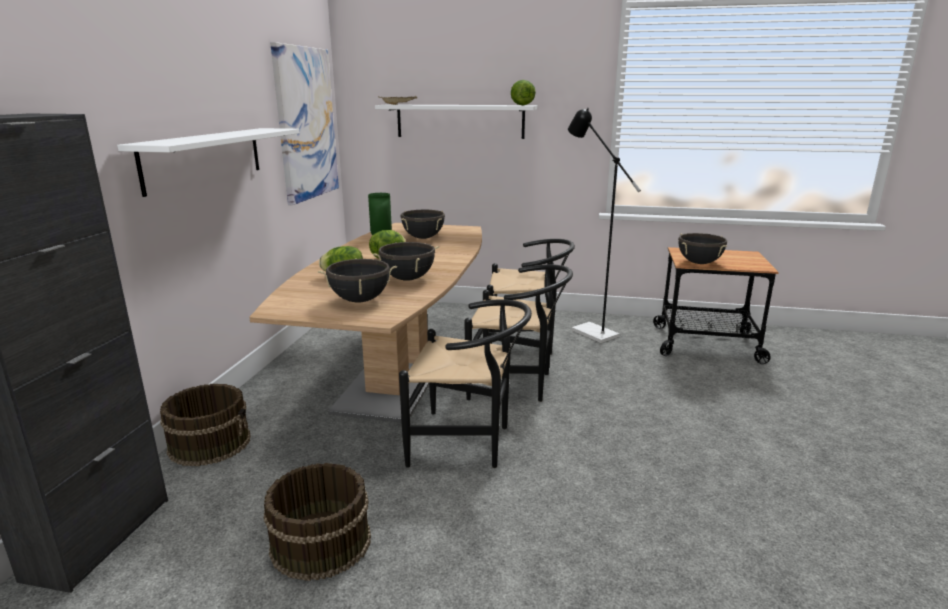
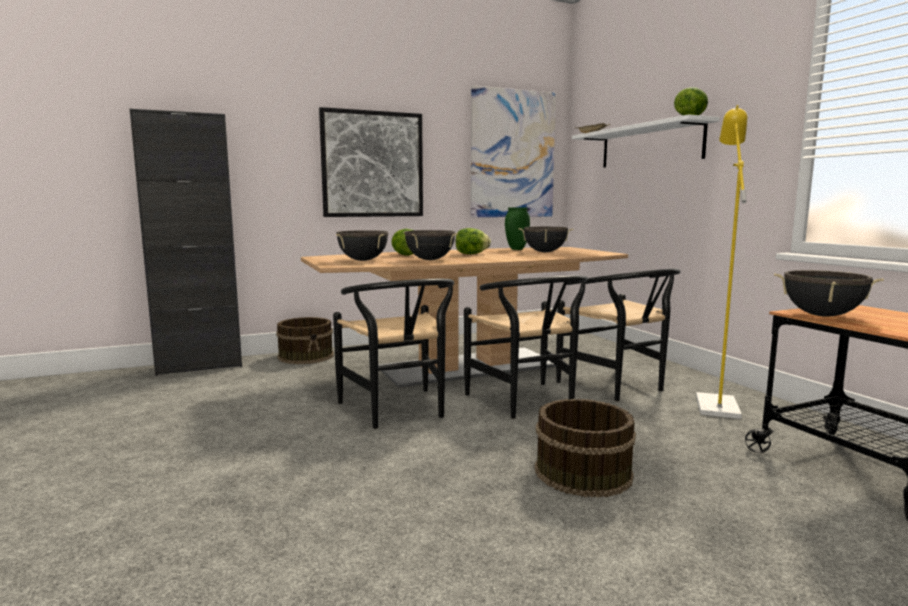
camera: 55 degrees right, 10 degrees down
white shelf [117,128,299,197] -> picture [319,107,423,217]
brown bucket [263,463,371,581] -> brown bucket moved to [535,399,636,498]
black floor lamp [568,108,641,343] -> yellow floor lamp [696,105,748,419]

